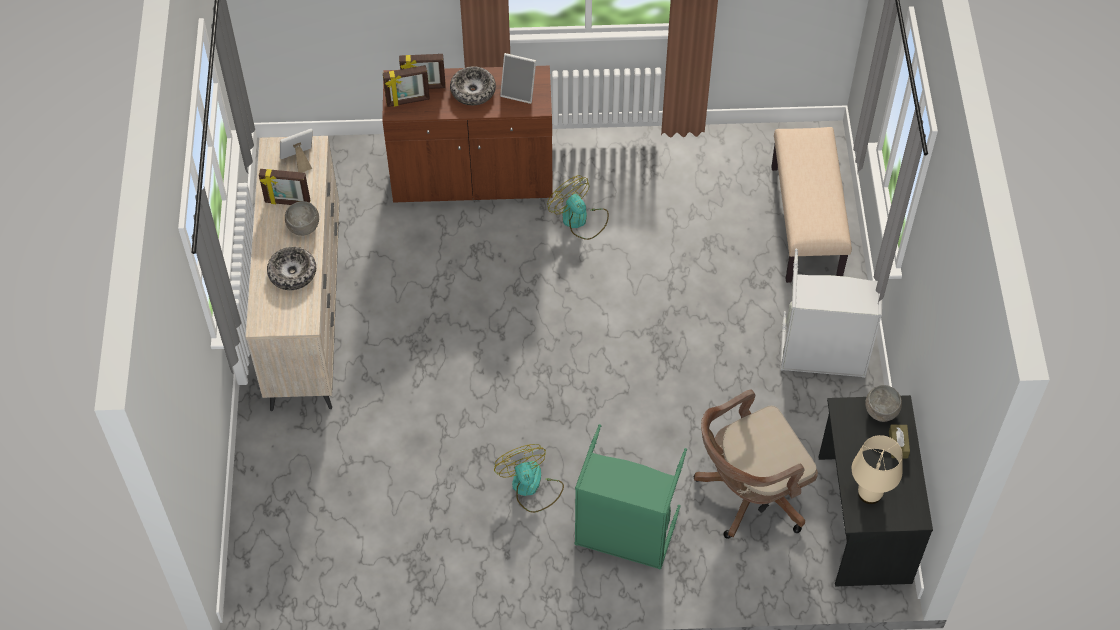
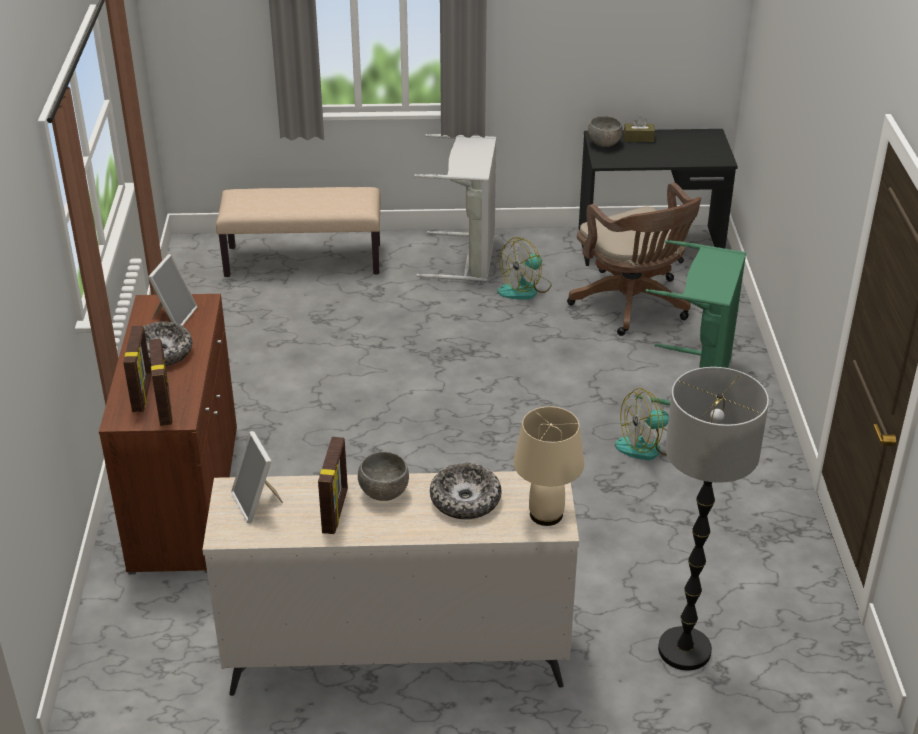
camera: 90 degrees left, 20 degrees down
fan [547,175,609,240] -> fan moved to [497,237,552,300]
beige table lamp [852,435,903,504] -> beige table lamp moved to [514,406,584,526]
none -> floor lamp [658,367,769,671]

